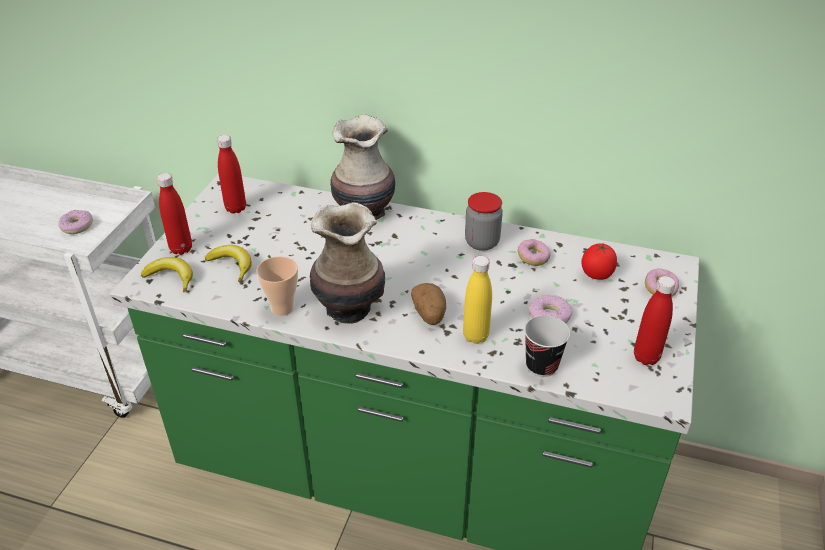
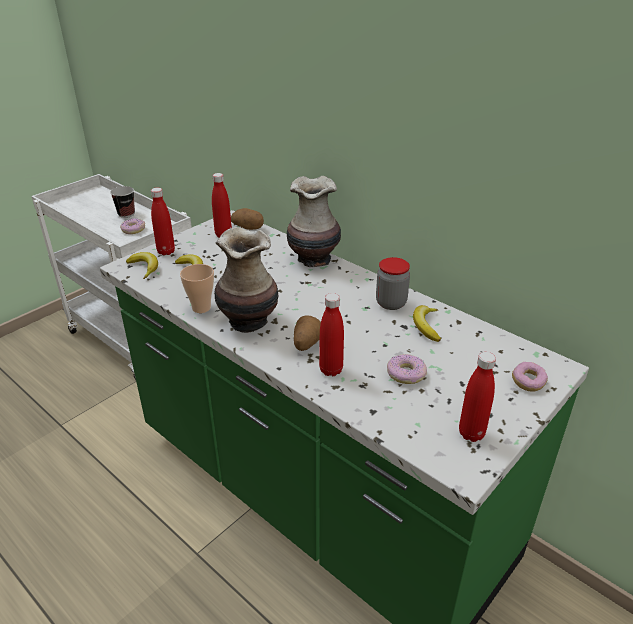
camera: 25 degrees right, 5 degrees down
yellow bottle [463,256,492,344] -> red bottle [319,293,344,376]
donut [518,239,550,266] -> banana [413,305,441,342]
cup [524,315,570,377] -> cup moved to [110,186,135,218]
tomato [582,243,617,280] -> none
none -> potato [231,208,264,230]

